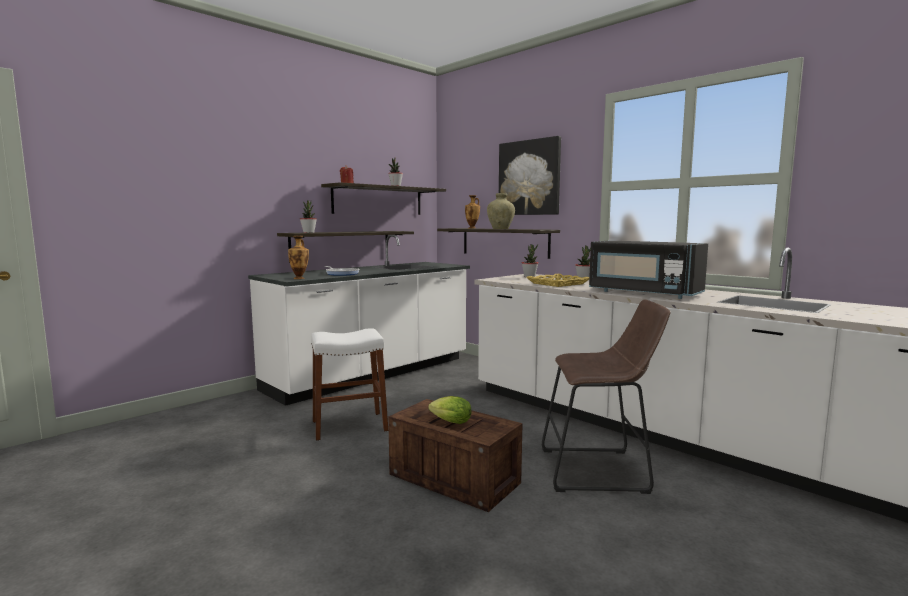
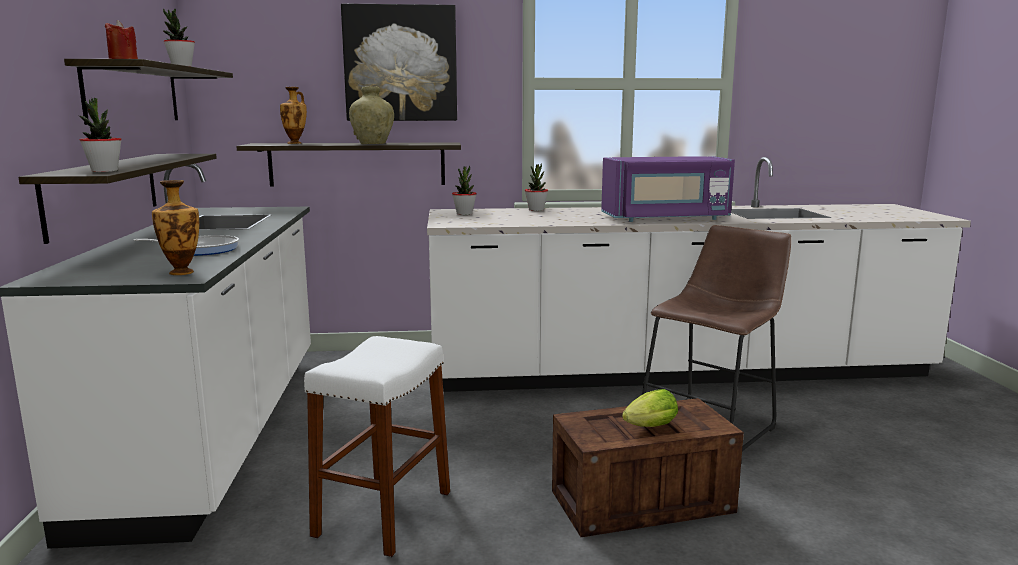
camera: 50 degrees left, 5 degrees up
yellow tray [526,274,589,287] -> none
black microwave [589,241,708,299] -> purple microwave [601,156,735,222]

